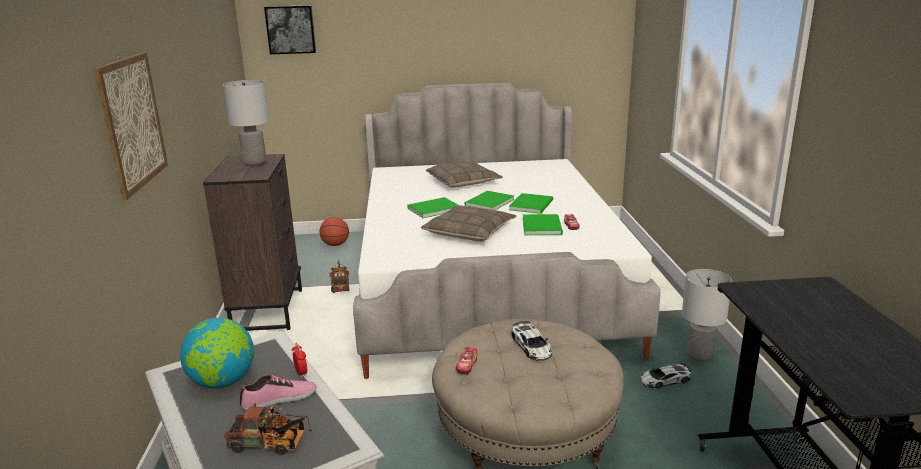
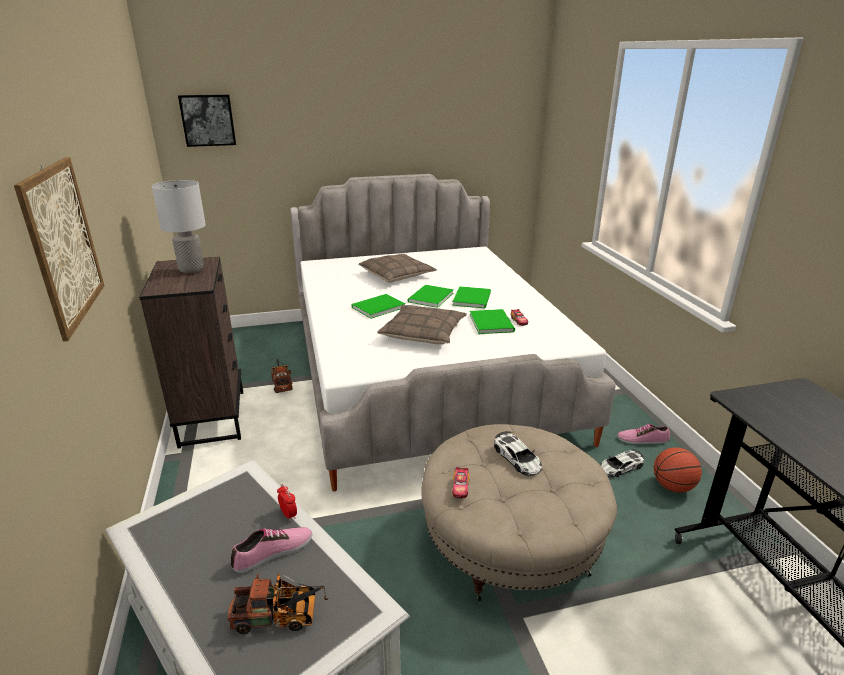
camera: 10 degrees left, 5 degrees up
globe [180,318,254,388] -> none
basketball [320,217,349,246] -> basketball moved to [654,447,702,493]
grey table lamp [682,269,732,361] -> shoe [617,424,670,444]

